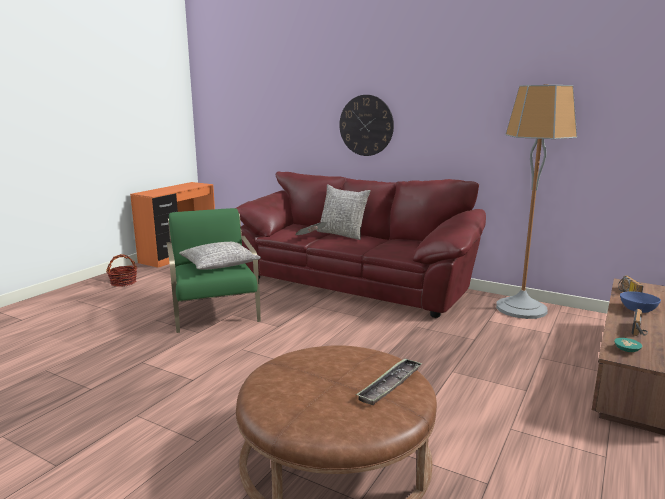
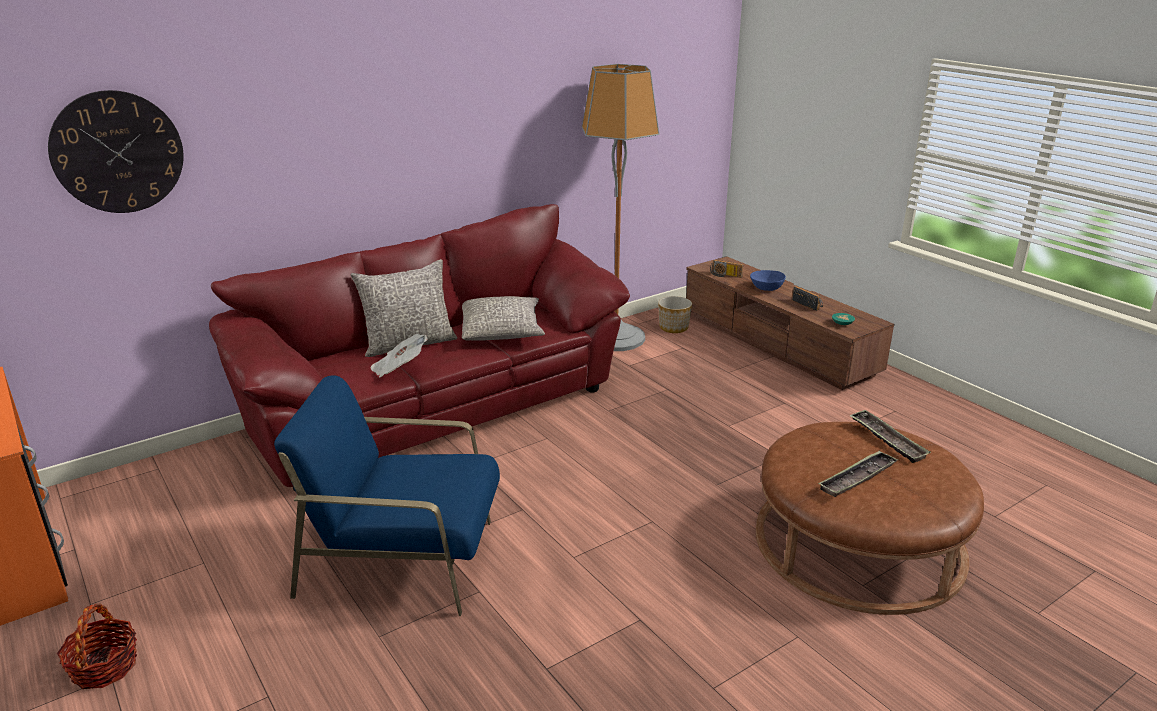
camera: 65 degrees left, 10 degrees up
green armchair [166,208,261,333] -> blue armchair [274,375,500,616]
grey pillow [179,242,261,269] -> grey pillow moved to [462,296,545,340]
wall clock [339,95,394,156] -> wall clock moved to [48,90,183,213]
none -> planter [658,296,692,333]
none -> tray [818,450,898,497]

